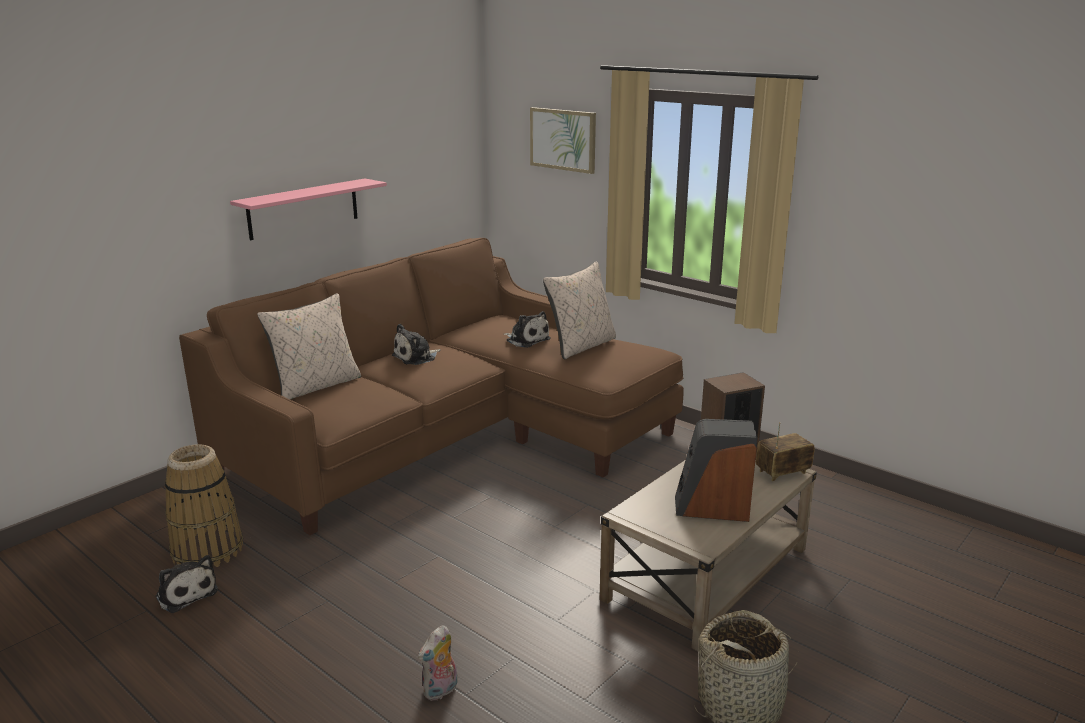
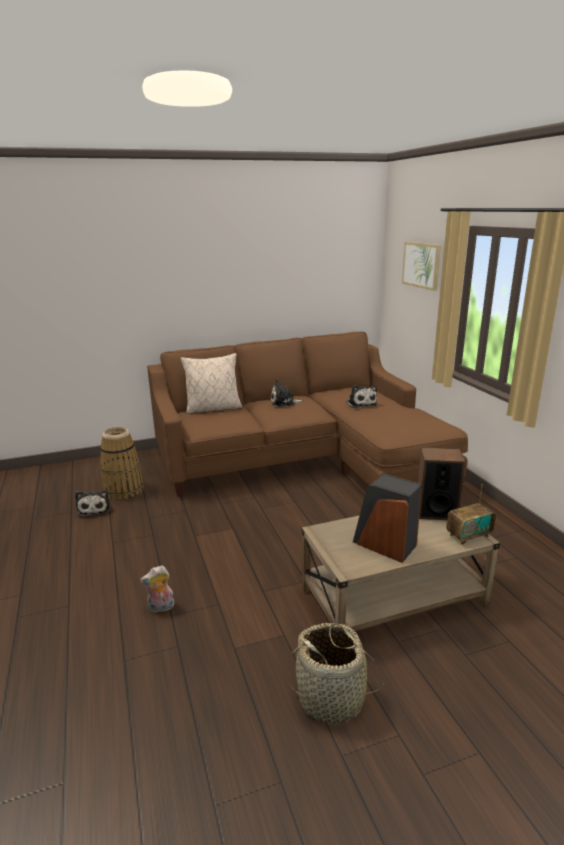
camera: 30 degrees right, 0 degrees up
pink shelf [230,179,387,240] -> none
beige pillow [543,262,616,359] -> none
radio [756,422,815,481] -> radio turned 150 degrees clockwise [446,485,496,545]

